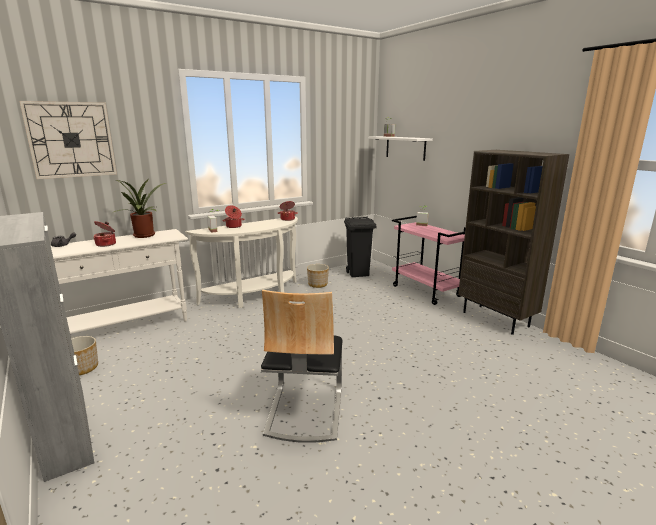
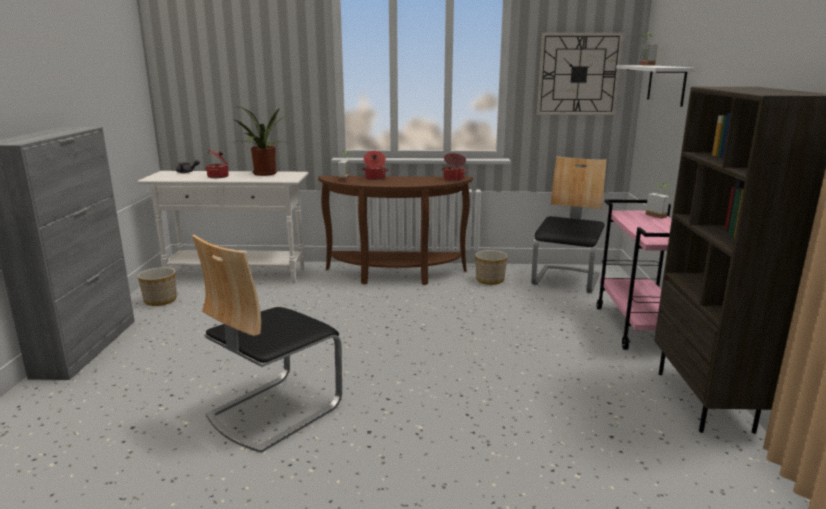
camera: 35 degrees right, 0 degrees up
wall clock [19,101,117,179] -> wall clock moved to [537,33,624,115]
white console table [185,216,298,308] -> brown console table [318,176,473,285]
black trash can [344,217,377,277] -> chair [531,156,607,293]

